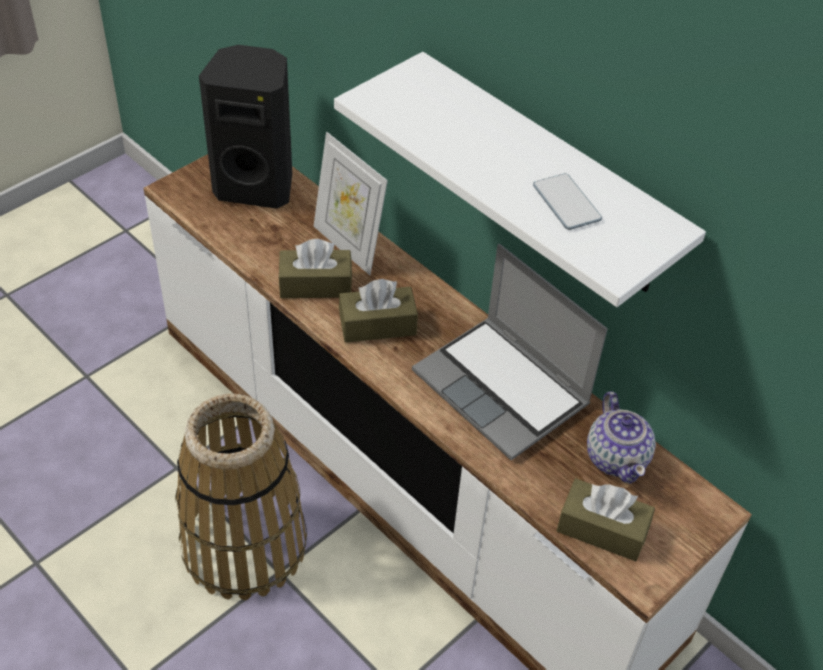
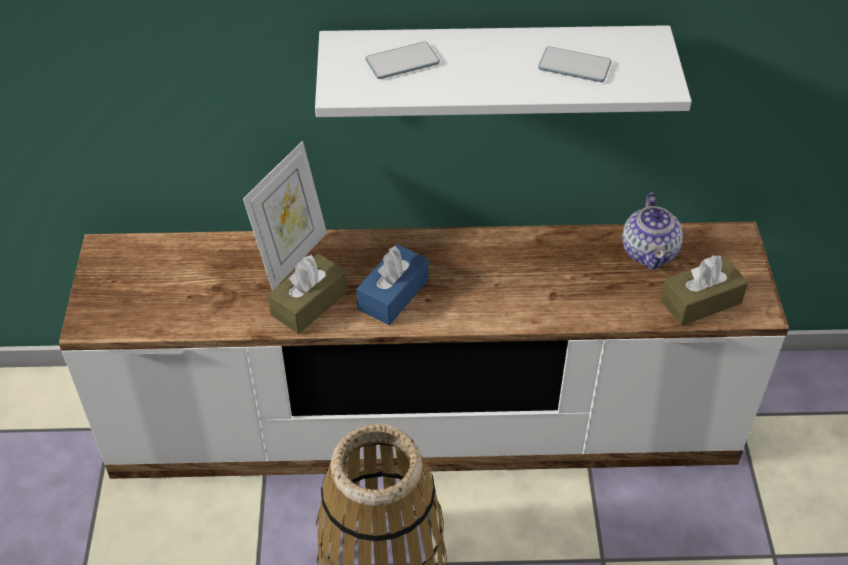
camera: 45 degrees left, 0 degrees up
black speaker [199,45,292,209] -> none
picture frame [314,132,388,275] -> picture frame turned 60 degrees counterclockwise [243,141,327,291]
brown tissue box [339,279,418,343] -> blue tissue box [356,244,429,325]
laptop [412,244,608,460] -> none
teapot [587,391,656,484] -> teapot turned 60 degrees clockwise [622,192,683,270]
none -> phone [365,42,440,79]

